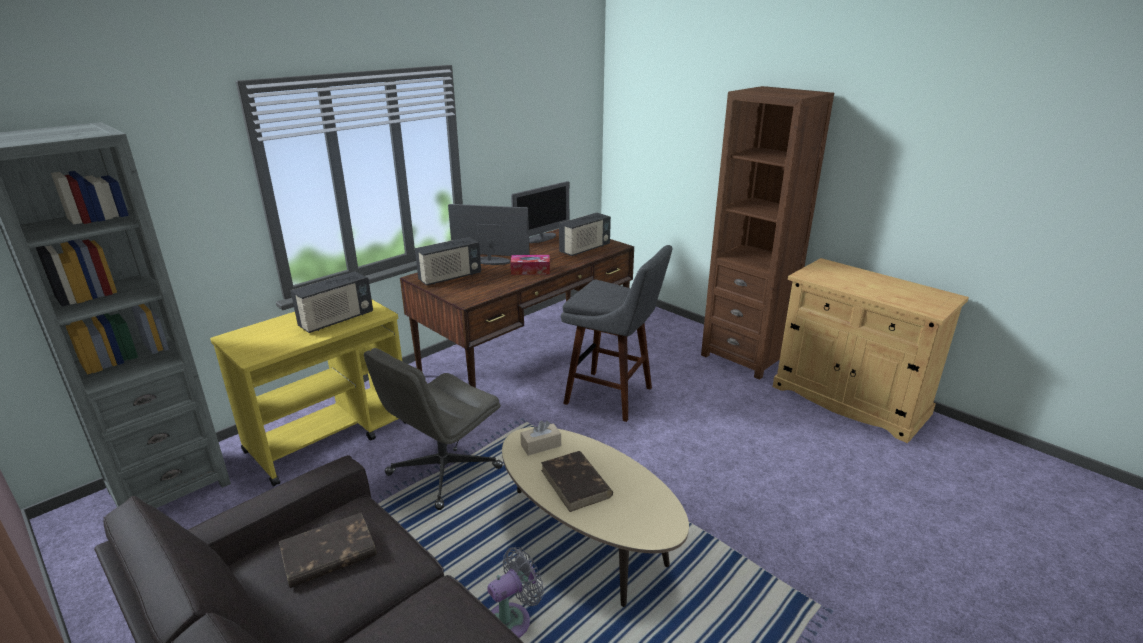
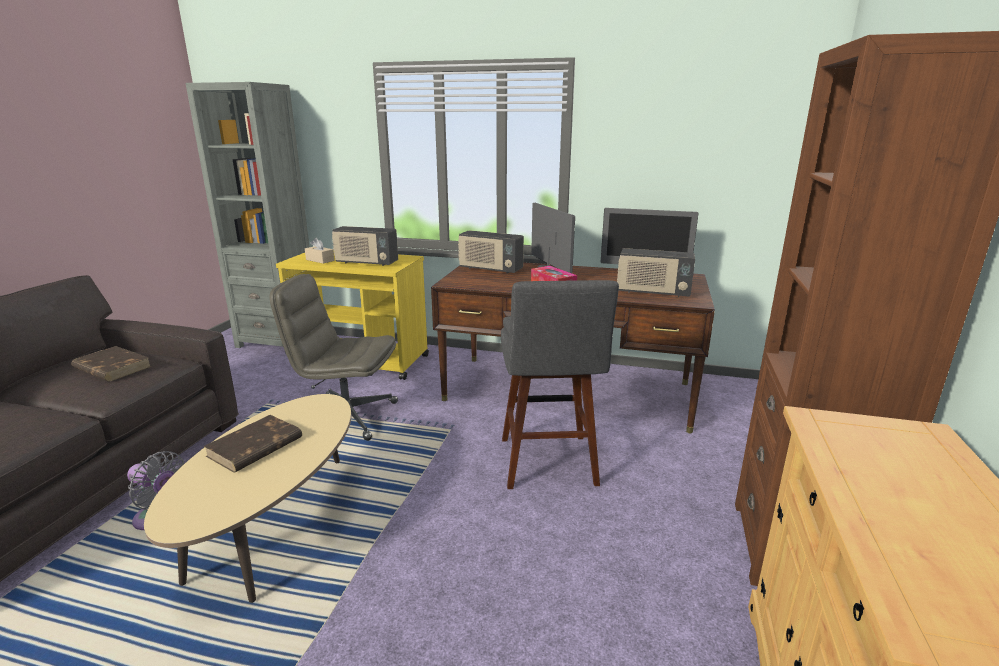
camera: 60 degrees right, 5 degrees down
beige tissue box [520,421,561,456] -> beige tissue box moved to [305,238,334,264]

